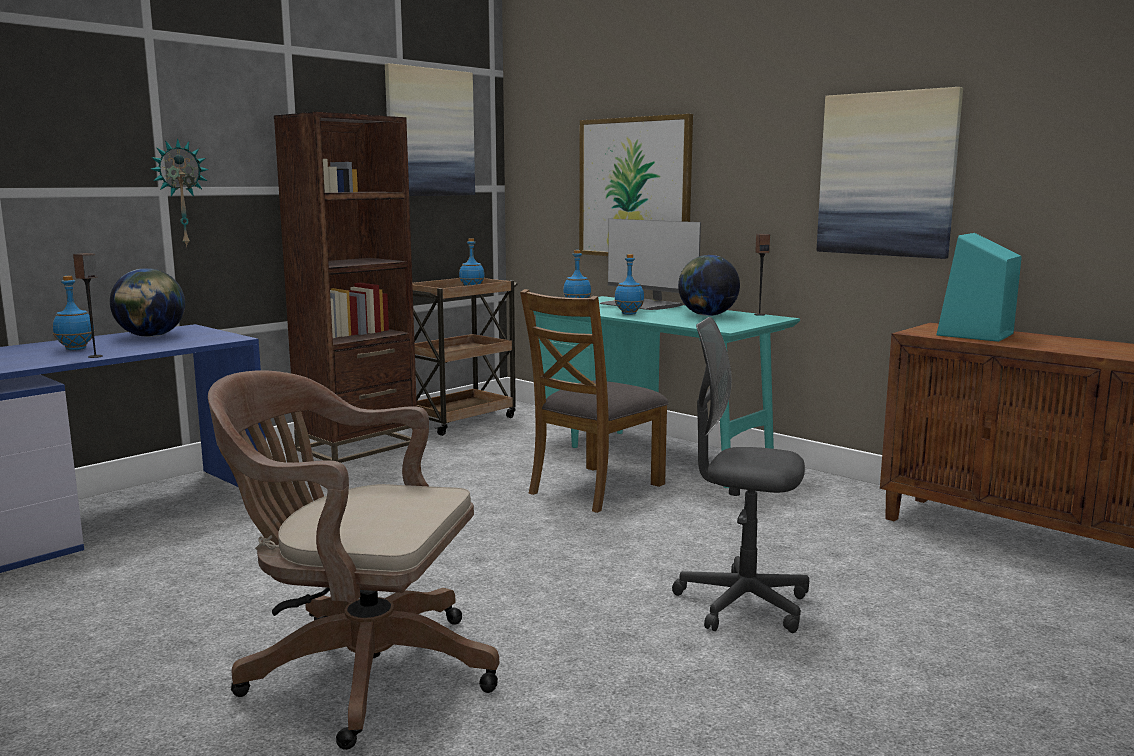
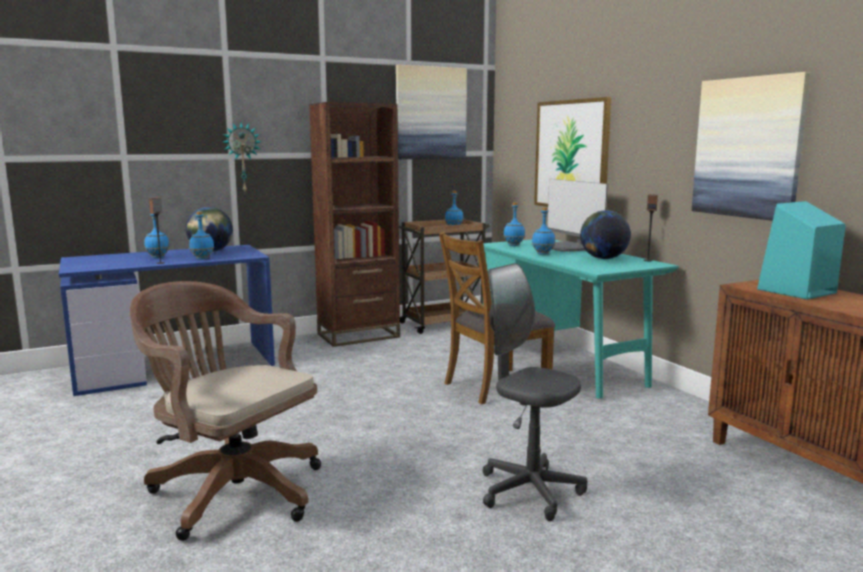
camera: 20 degrees right, 0 degrees up
none -> blue bottle [189,212,214,259]

